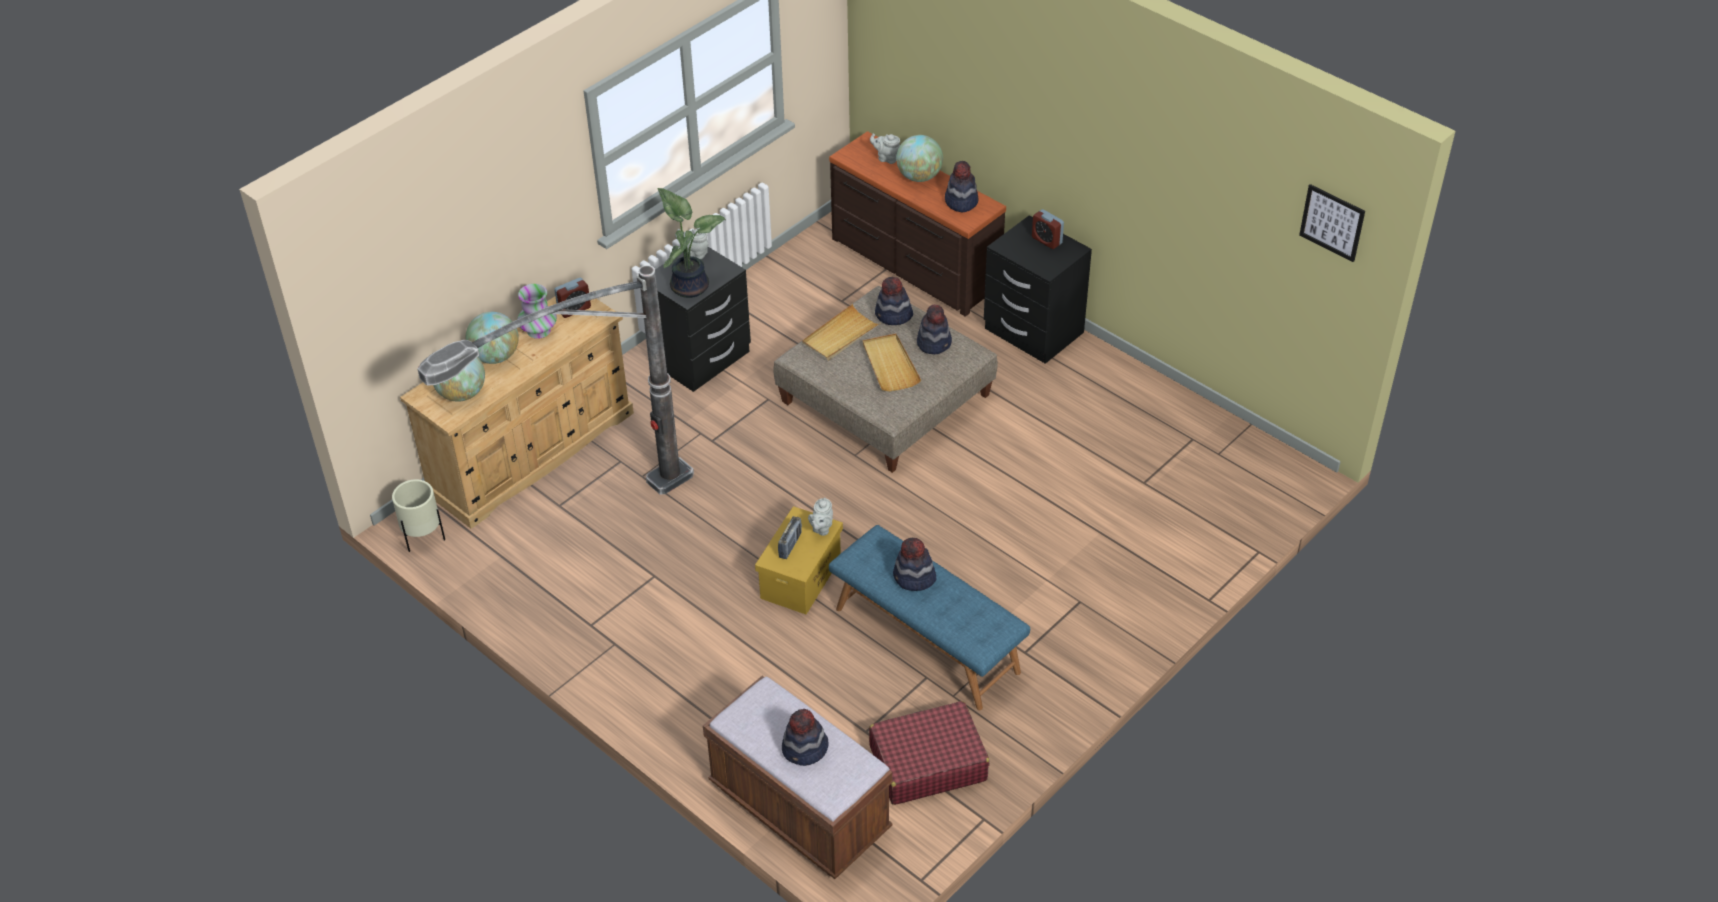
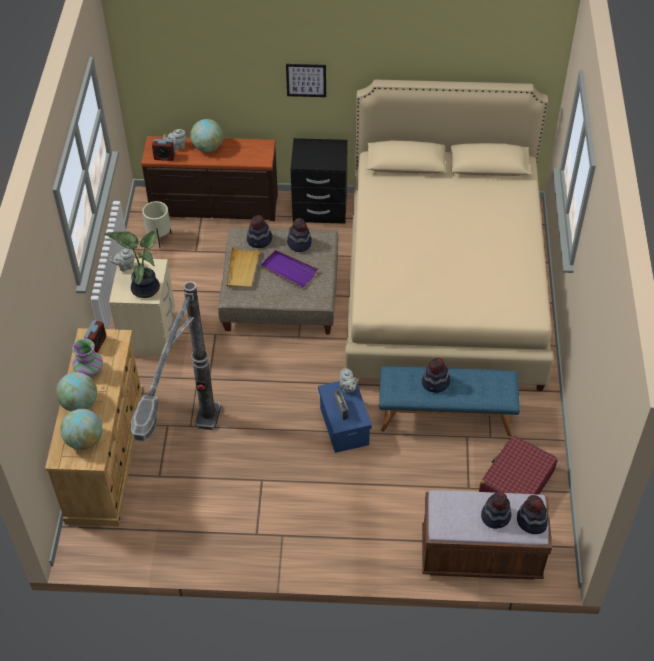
camera: 40 degrees left, 5 degrees up
beige planter [392,479,445,552] -> beige planter moved to [142,201,172,248]
black nightstand [655,247,751,392] -> beige nightstand [109,258,175,356]
yellow storage box [755,506,843,614] -> blue storage box [318,381,372,453]
beige tray [862,333,921,391] -> purple tray [261,250,318,287]
hat [945,161,979,212] -> hat moved to [517,495,548,534]
alarm clock [1032,209,1064,249] -> alarm clock moved to [152,139,175,161]
picture [1299,184,1365,262] -> picture moved to [286,64,326,97]
none -> beige bed [345,79,554,391]

